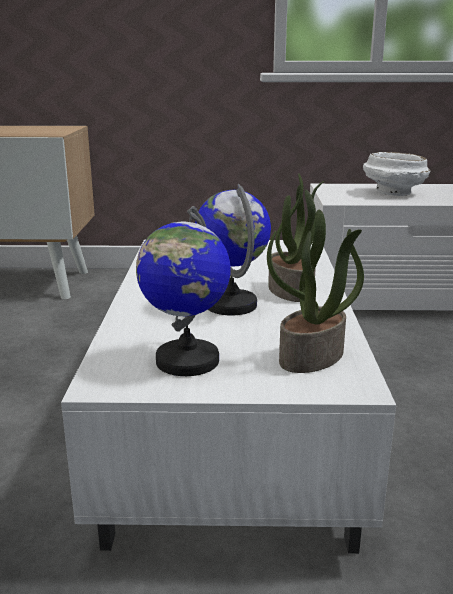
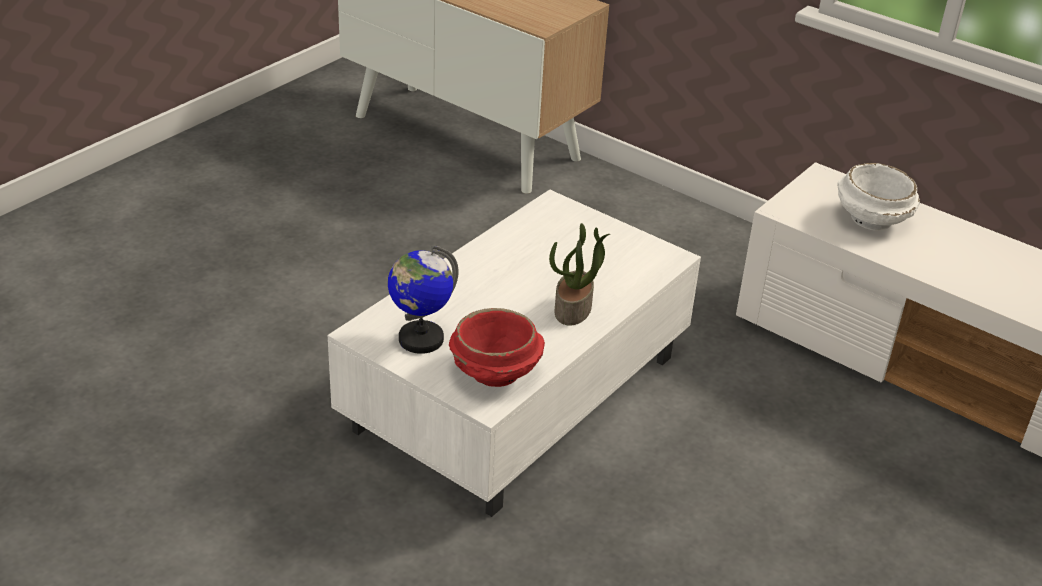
camera: 35 degrees right, 15 degrees up
globe [195,184,271,316] -> none
potted plant [267,210,364,373] -> red bowl [449,308,545,387]

